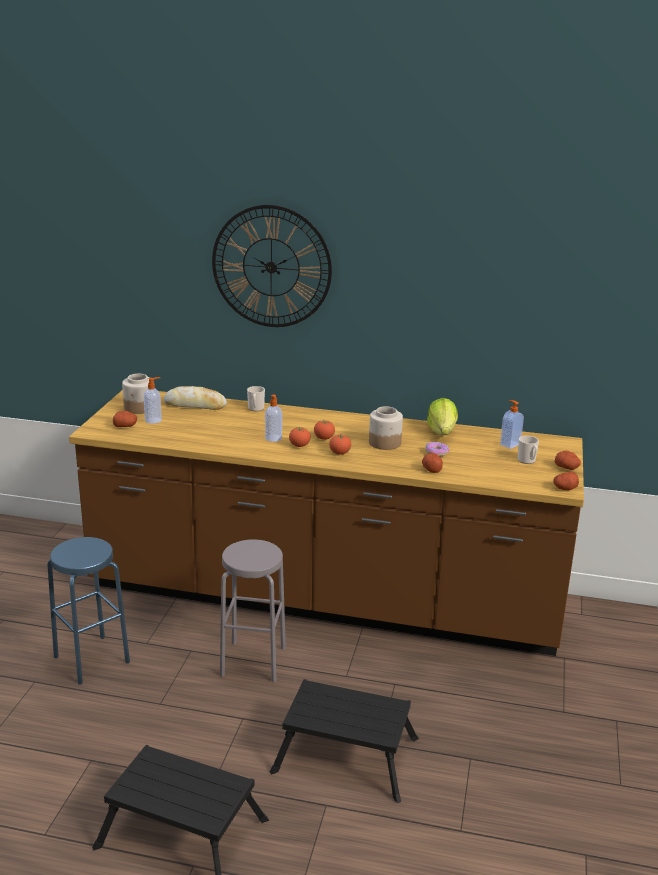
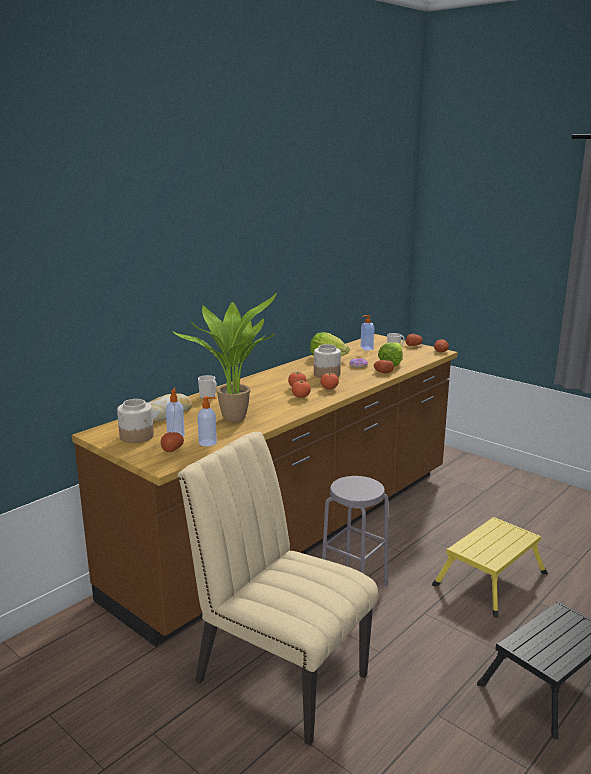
camera: 60 degrees left, 5 degrees down
blue stool [47,537,130,684] -> beige chair [178,432,378,746]
wall clock [212,205,332,327] -> none
soap dispenser [265,395,282,442] -> soap dispenser moved to [198,396,217,446]
black step ladder [270,679,419,803] -> yellow step ladder [432,517,548,618]
none -> potted plant [172,293,277,422]
none -> lettuce [378,342,403,367]

